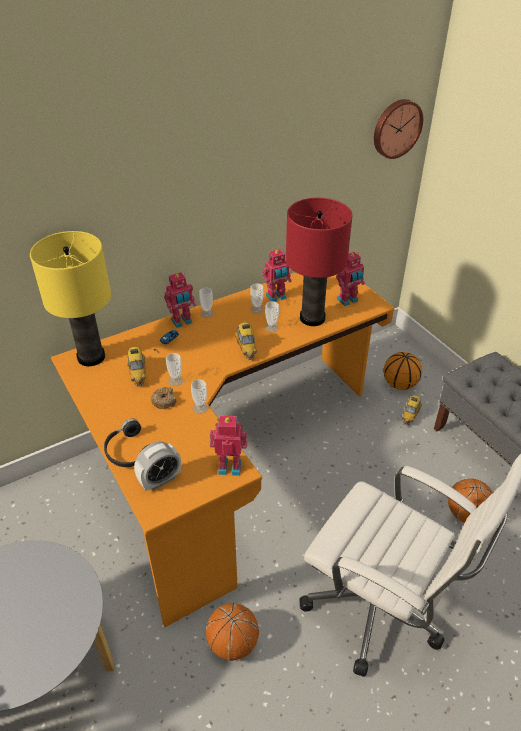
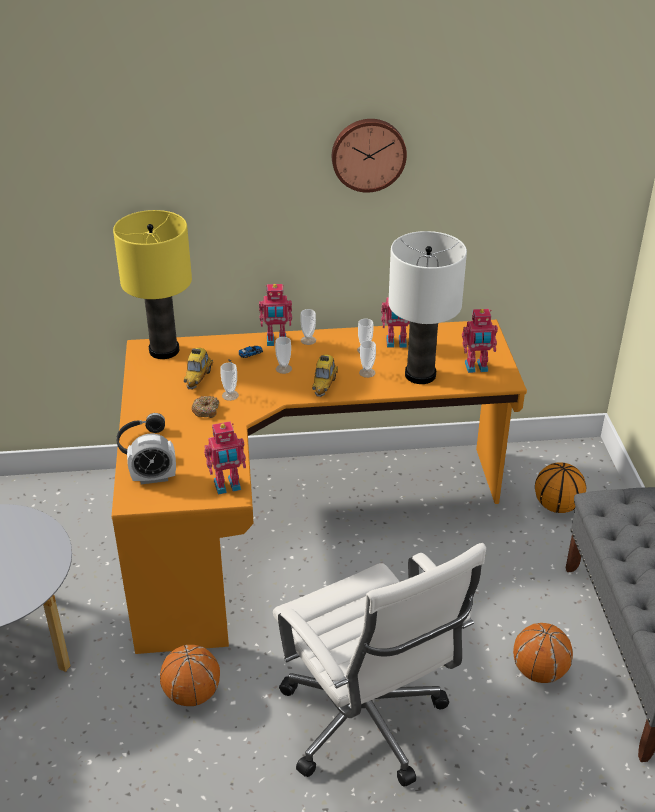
camera: 25 degrees right, 5 degrees down
cup [191,379,208,414] -> cup moved to [275,337,292,374]
toy robot [210,416,247,476] -> toy robot turned 135 degrees clockwise [204,421,246,495]
red table lamp [286,198,353,326] -> white table lamp [389,231,467,384]
wall clock [374,99,423,159] -> wall clock moved to [332,119,407,193]
toy car [402,395,422,425] -> none

